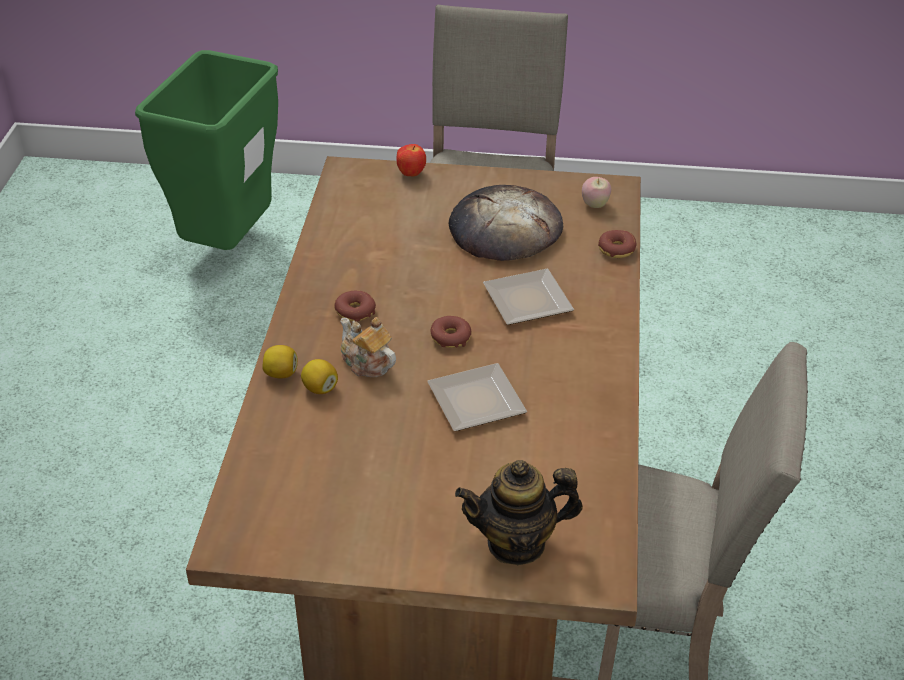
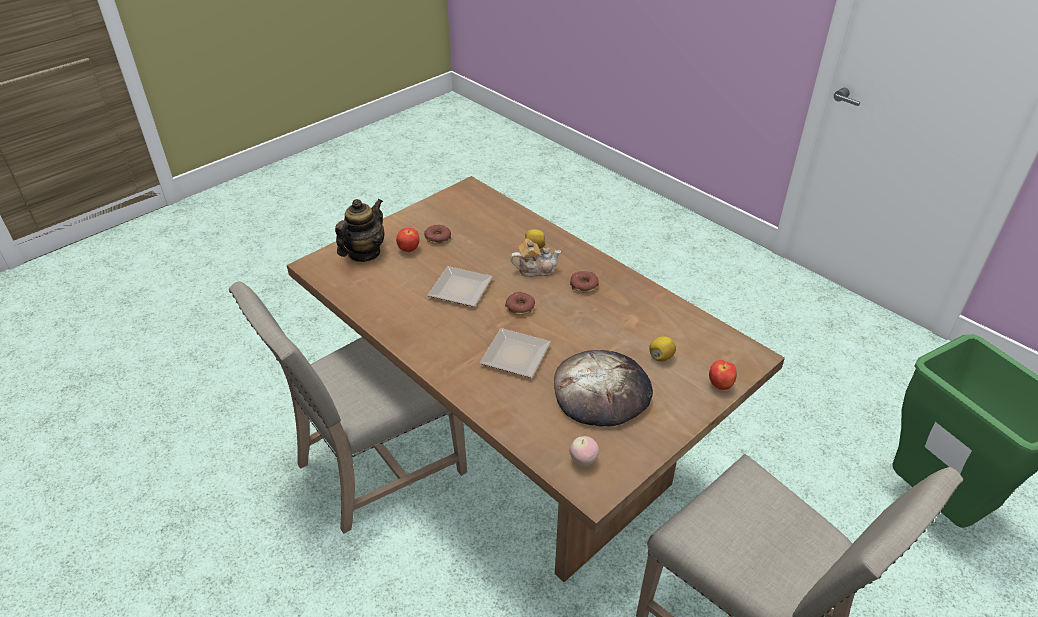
camera: 130 degrees right, 0 degrees up
lemon [263,345,297,379] -> lemon moved to [649,336,676,361]
donut [598,230,636,258] -> donut moved to [424,225,451,244]
none -> apple [396,228,420,252]

